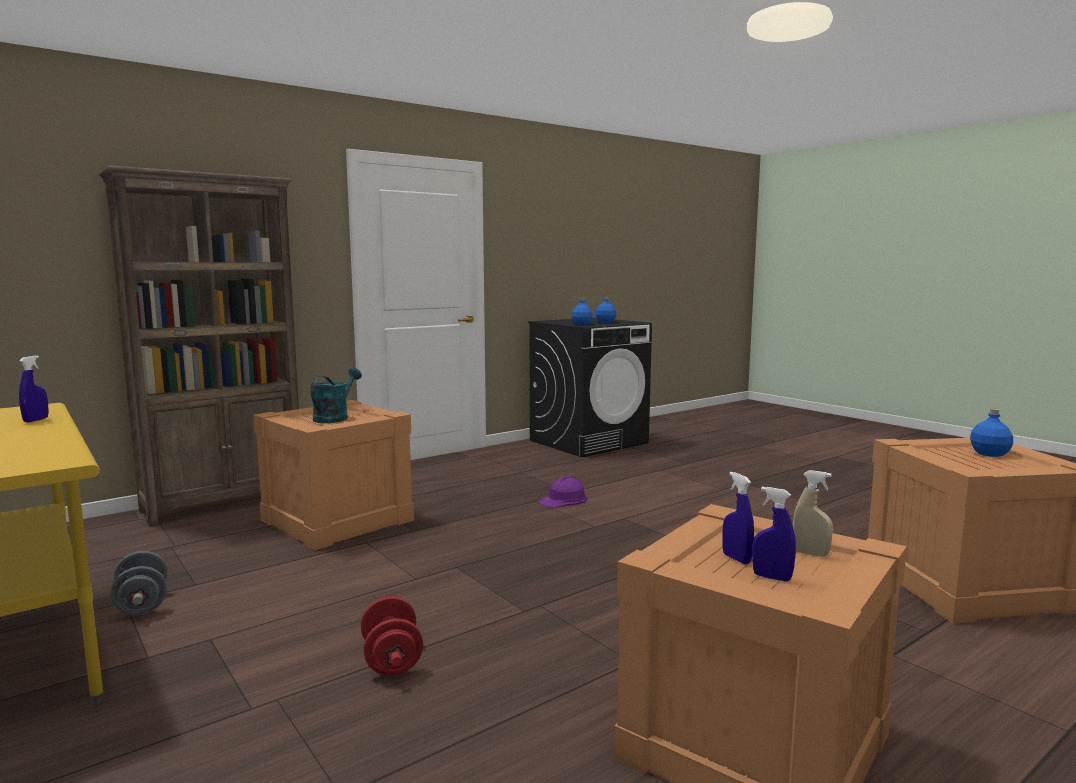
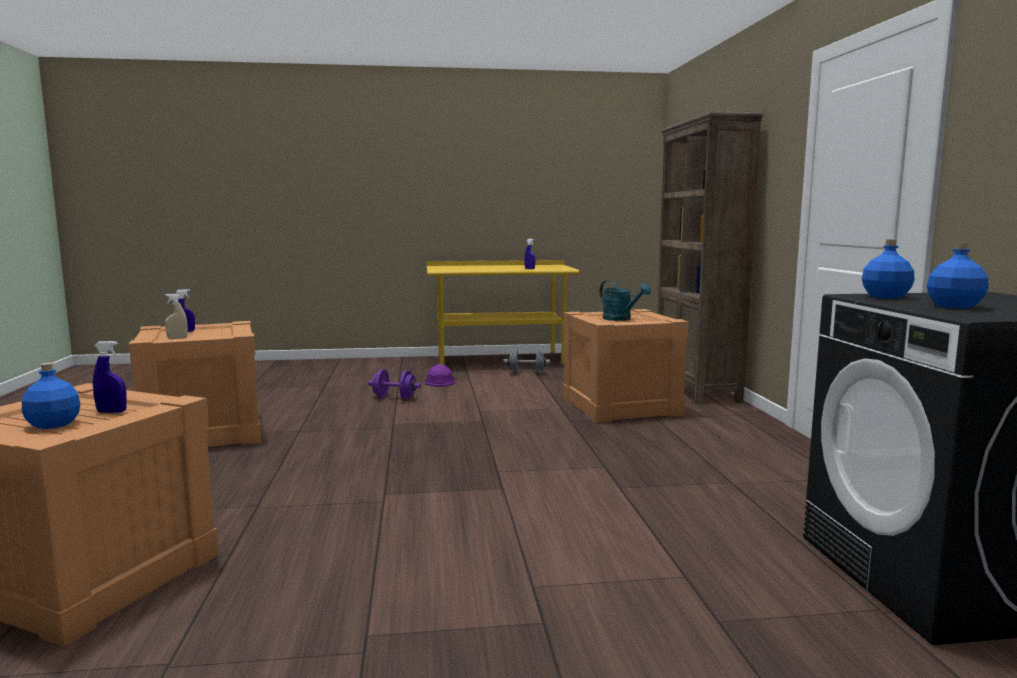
camera: 120 degrees right, 0 degrees up
red dumbbell [361,596,423,676] -> purple dumbbell [368,369,421,400]
purple hard hat [538,476,587,508] -> purple hard hat moved to [425,363,456,387]
blue spray bottle [722,472,754,564] -> blue spray bottle moved to [93,341,127,413]

